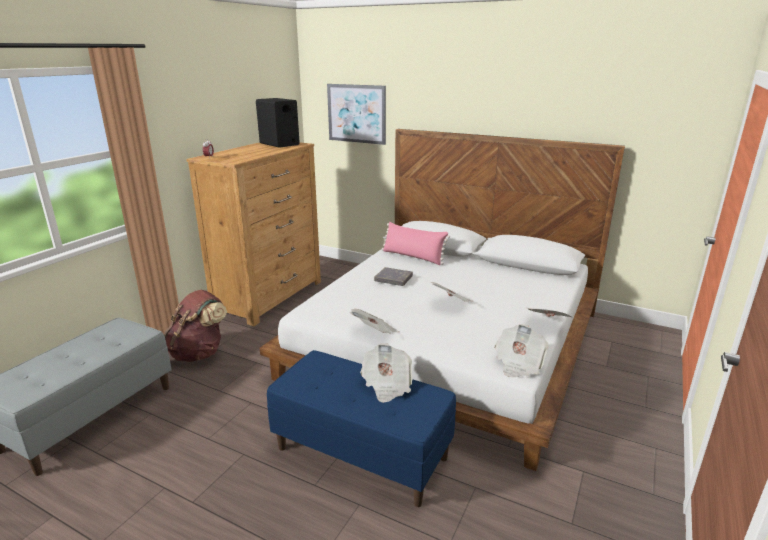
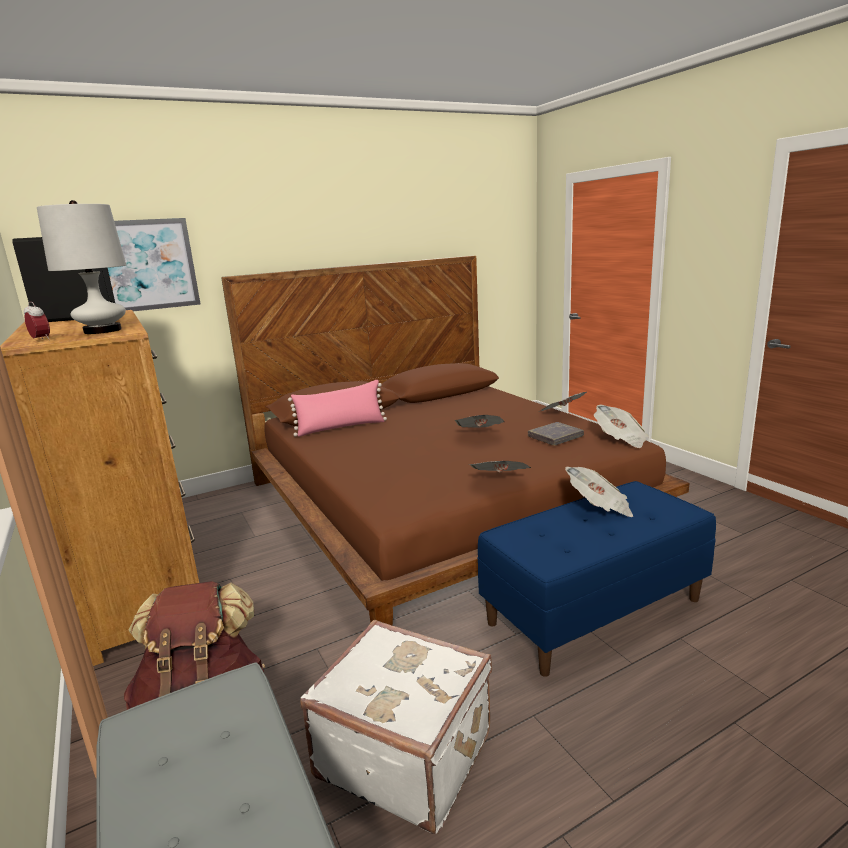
camera: 55 degrees left, 5 degrees down
white bed [260,129,625,471] -> brown bed [221,256,689,626]
grey book [374,267,413,286] -> grey book moved to [528,422,584,445]
none -> white table lamp [37,200,126,334]
none -> white suitcase [300,620,492,834]

